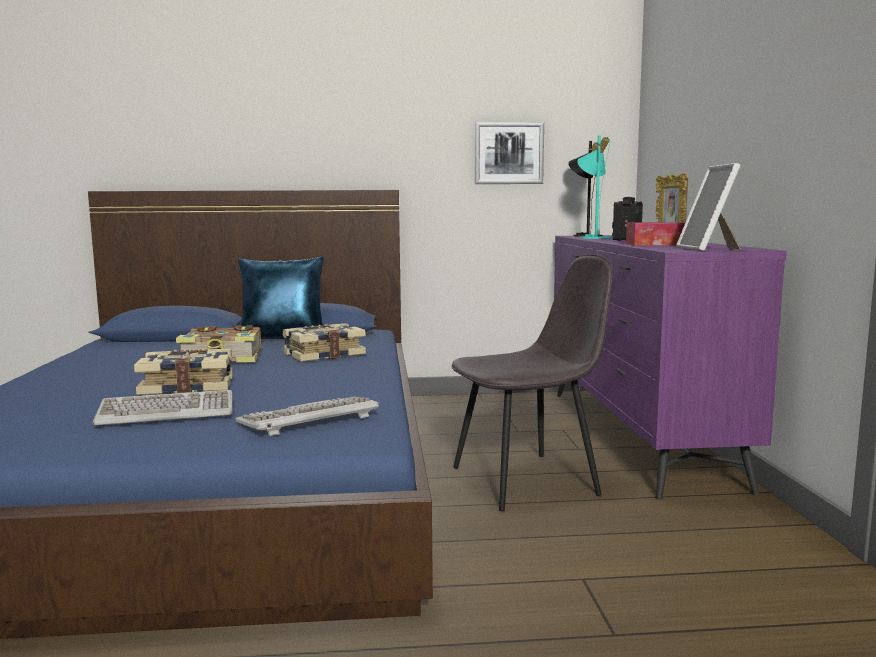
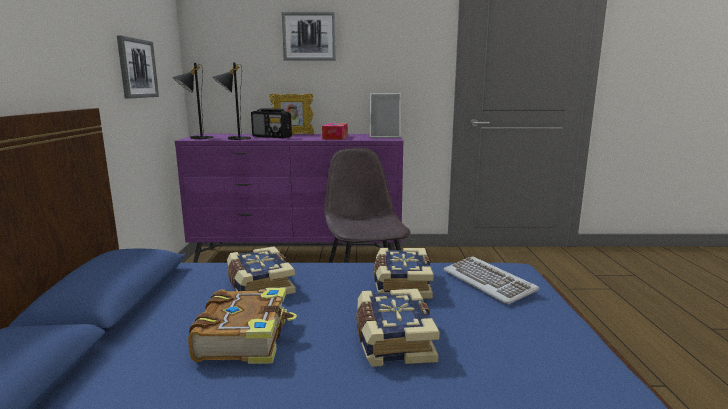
camera: 85 degrees left, 5 degrees up
keyboard [92,390,232,425] -> none
blue pillow [238,257,324,338] -> none
turquoise table lamp [577,135,612,239] -> black table lamp [212,62,251,140]
none -> picture [282,12,336,61]
none -> book [374,248,434,299]

